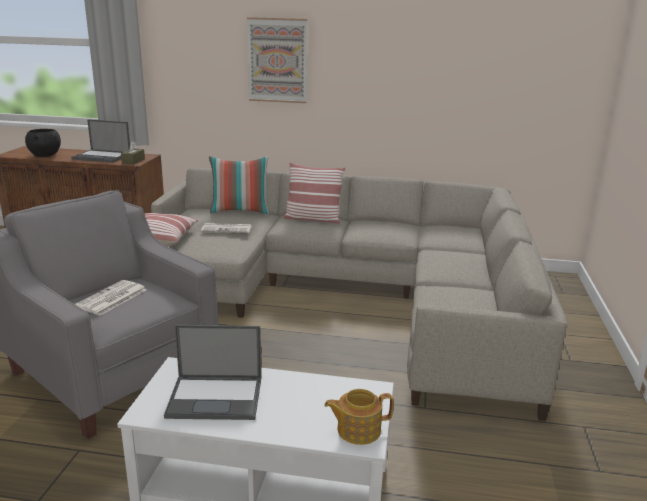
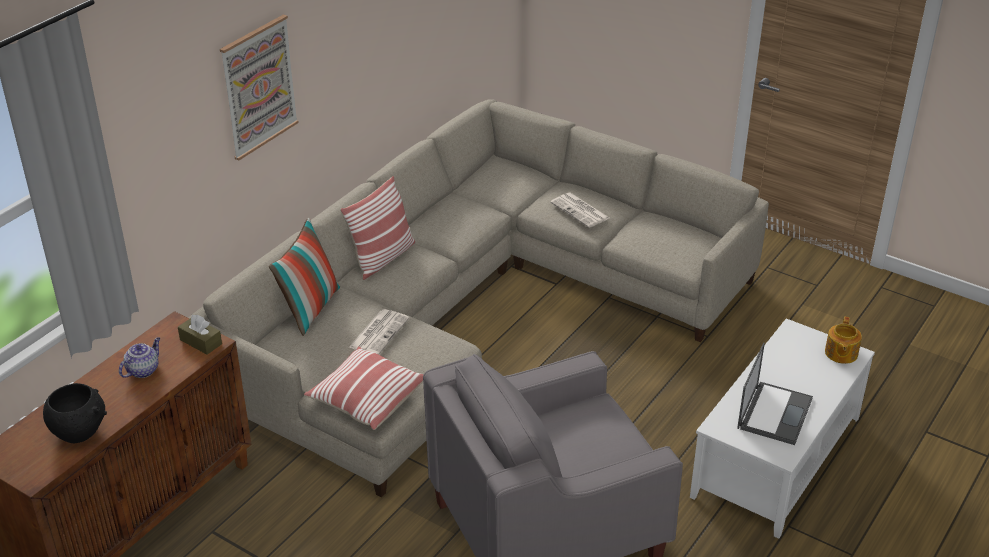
camera: 65 degrees left, 15 degrees up
laptop [71,119,130,163] -> teapot [119,337,161,378]
newspaper [75,280,147,315] -> newspaper moved to [550,193,609,228]

